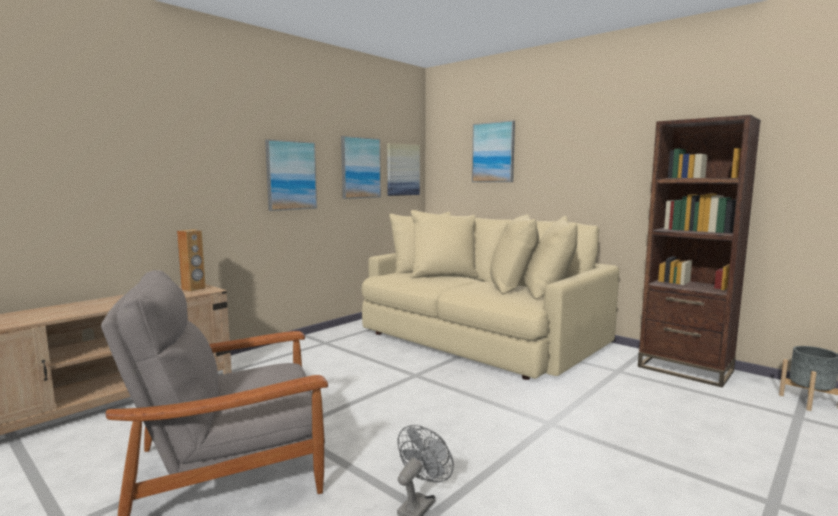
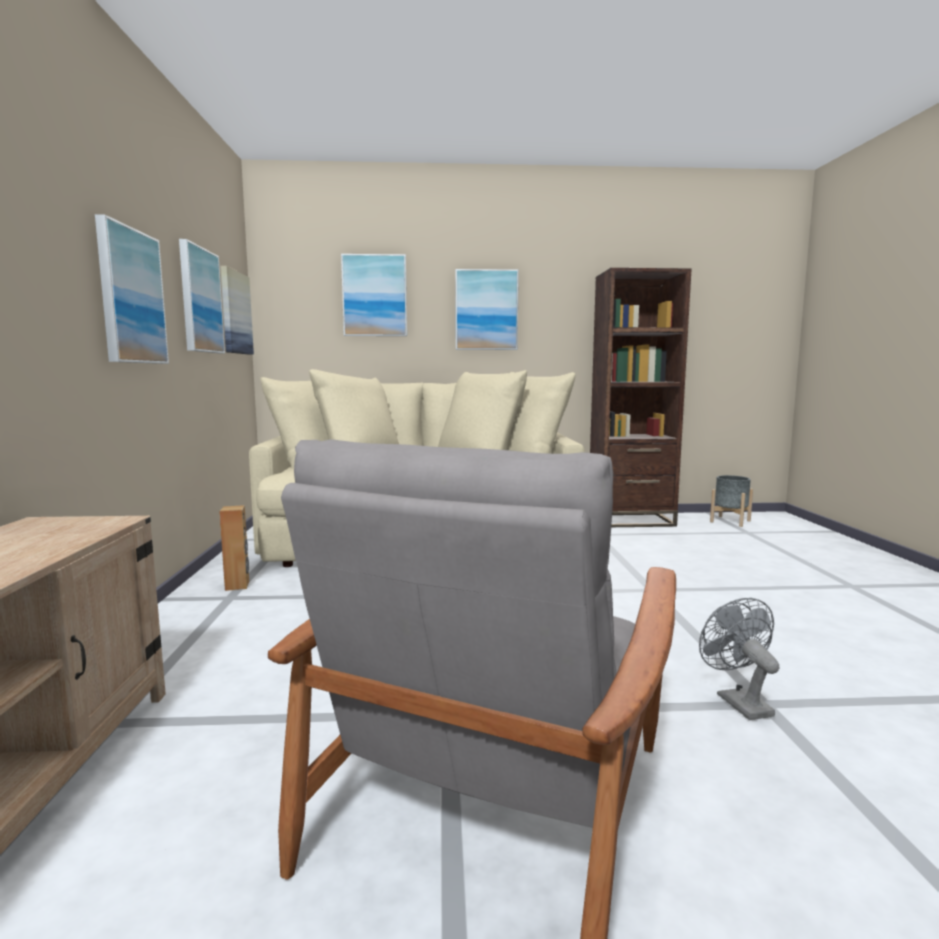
camera: 45 degrees left, 0 degrees up
brown speaker [177,229,206,291] -> brown speaker moved to [219,505,249,591]
none -> picture [455,269,519,350]

